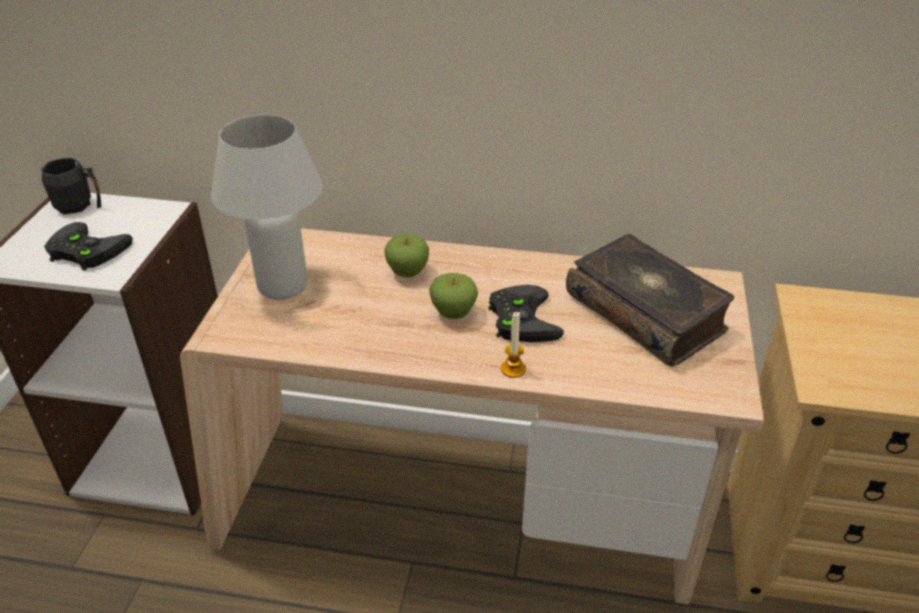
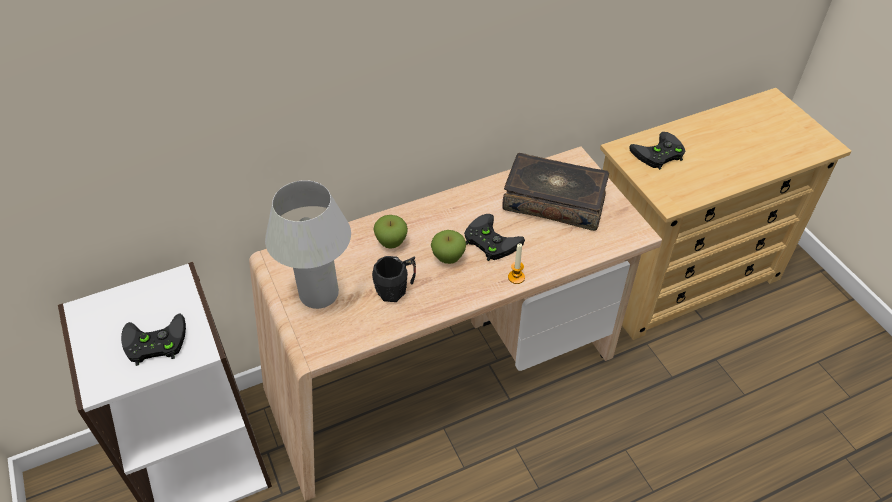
camera: 35 degrees left, 10 degrees up
black mug [41,158,101,215] -> black mug moved to [372,256,416,302]
none -> black game controller [629,132,686,170]

